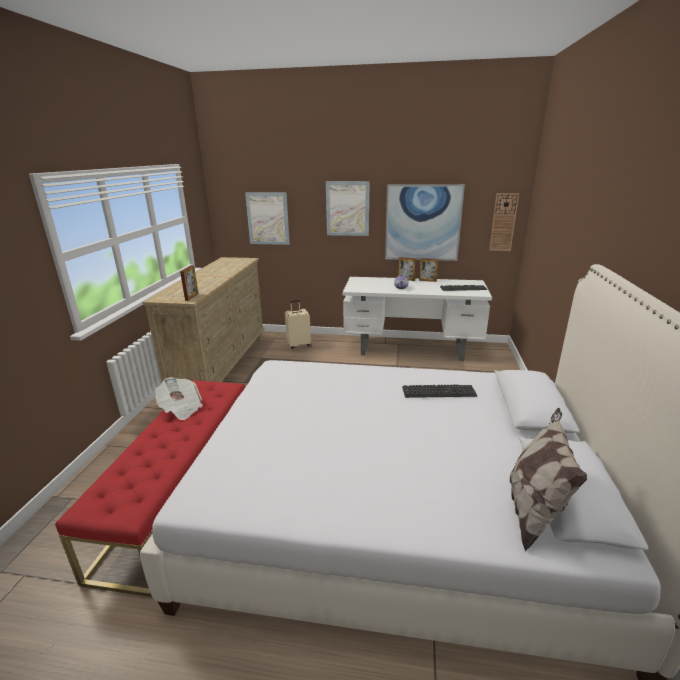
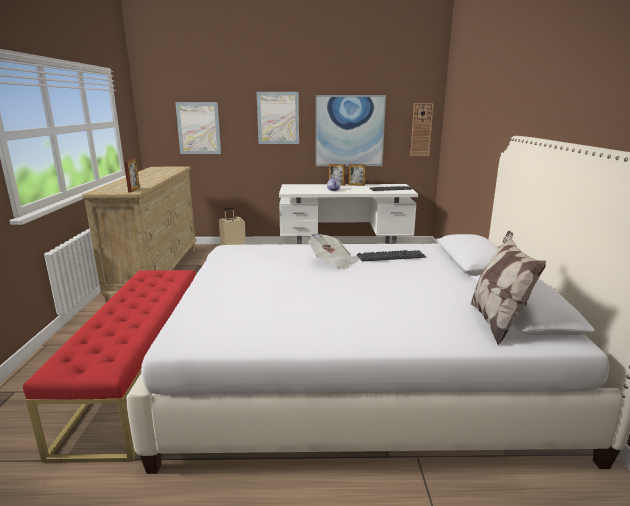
camera: 10 degrees left, 5 degrees down
newspaper [155,377,203,420] -> newspaper moved to [308,233,354,270]

